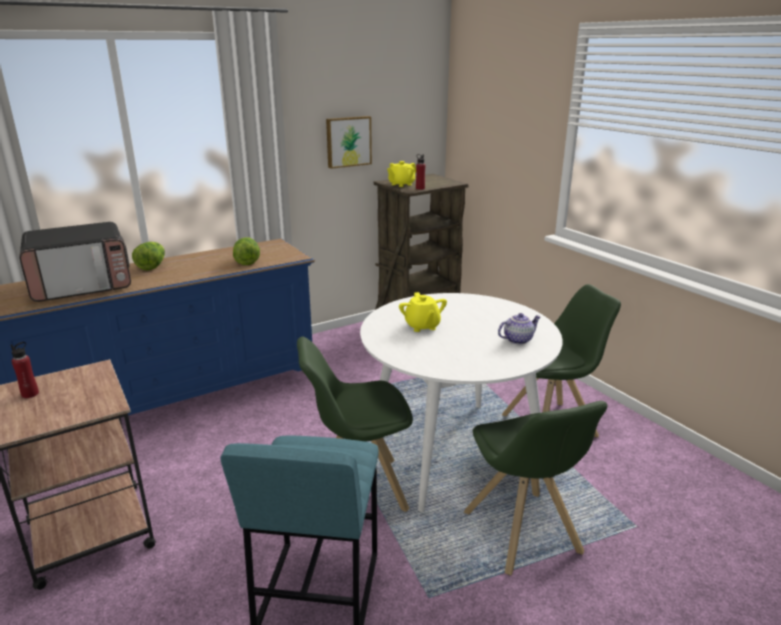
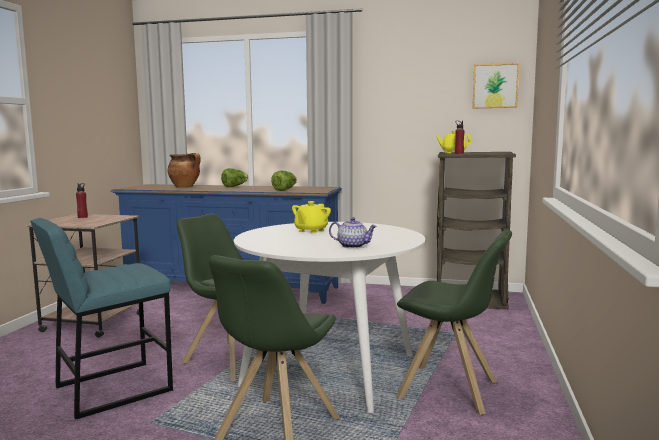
camera: 45 degrees right, 15 degrees down
microwave [19,222,131,302] -> cooking pot [168,153,201,188]
picture [326,116,372,169] -> picture moved to [473,63,519,108]

